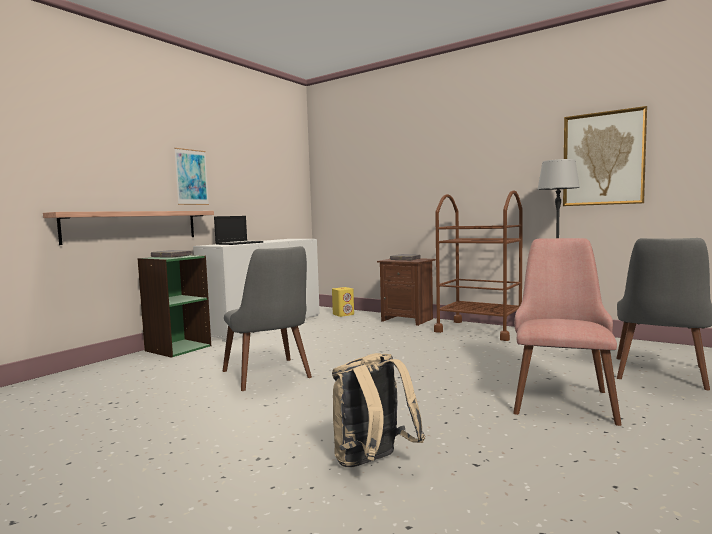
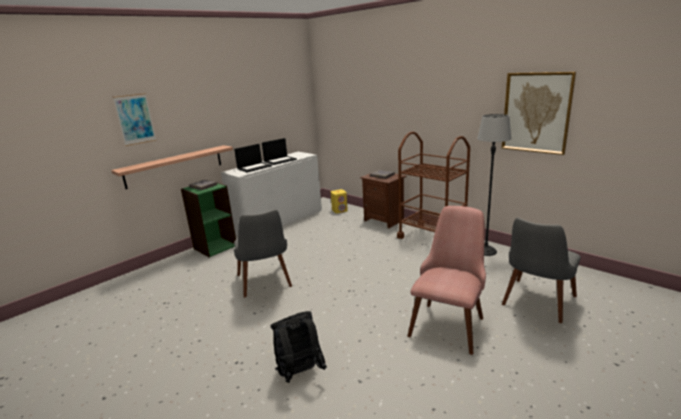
camera: 10 degrees right, 15 degrees up
picture [174,148,209,205] -> picture moved to [113,93,156,146]
beige backpack [332,353,425,467] -> black backpack [271,311,327,383]
none -> laptop [262,138,297,165]

